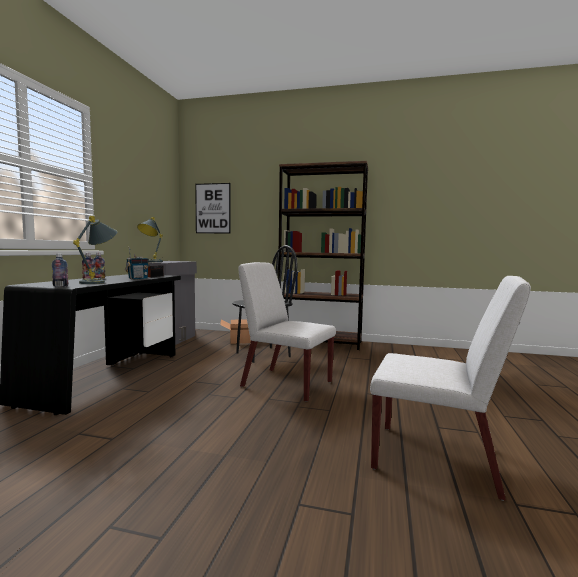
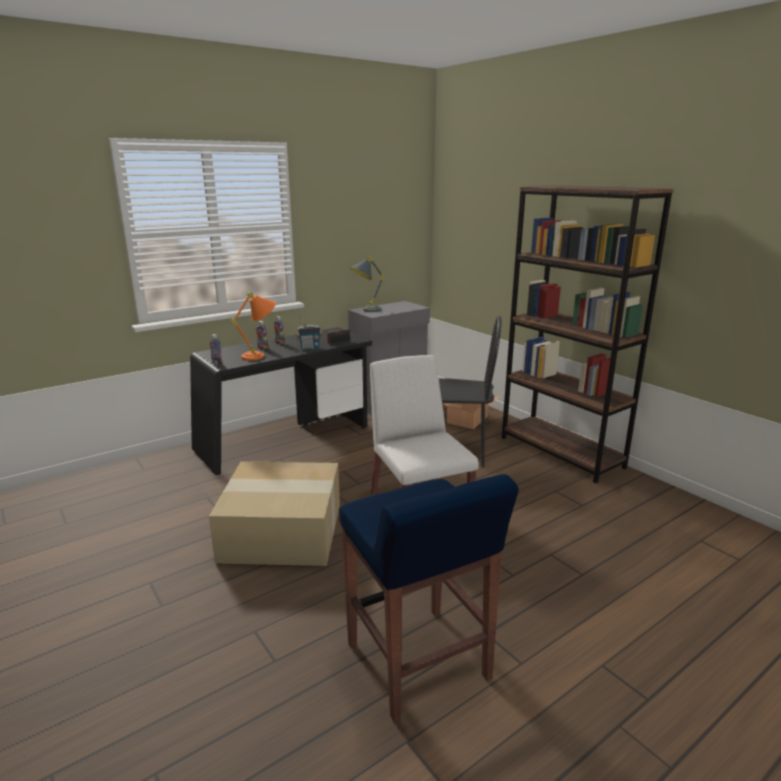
camera: 40 degrees right, 15 degrees up
grey table lamp [73,216,117,284] -> orange table lamp [231,292,276,360]
picture [195,183,230,234] -> none
white chair [370,276,531,501] -> blue stool [339,474,519,723]
none -> cardboard box [209,461,340,566]

